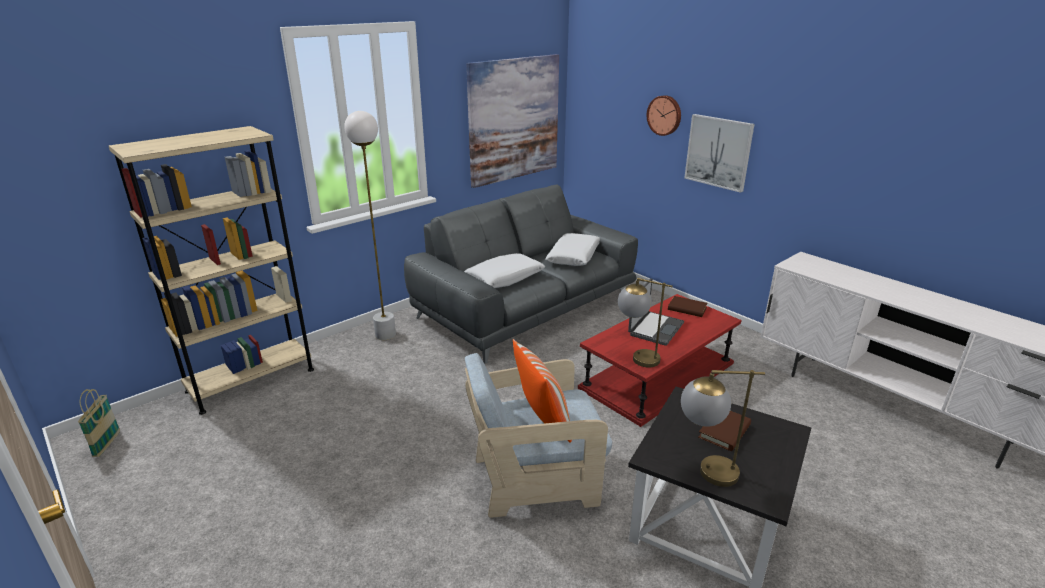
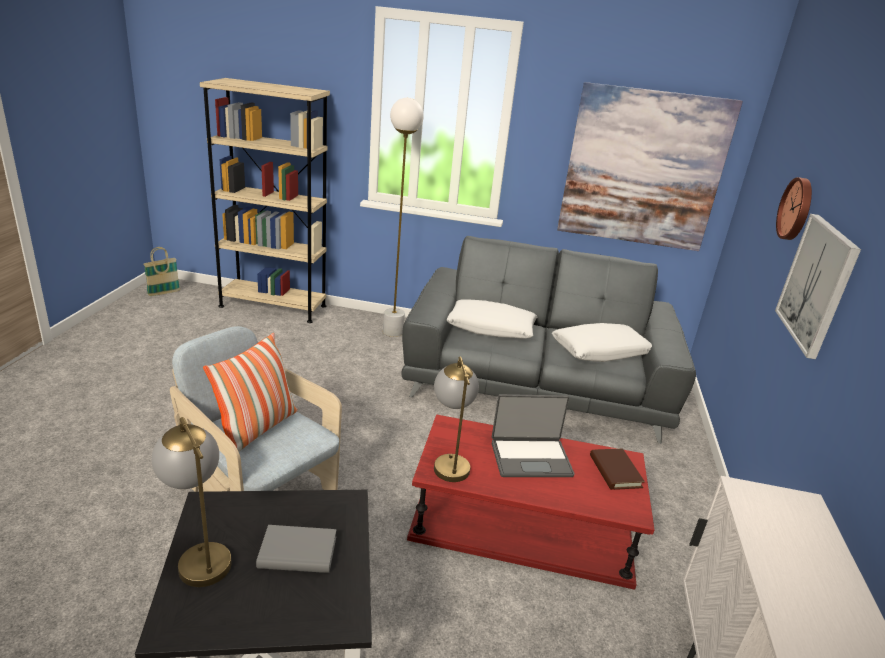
camera: 50 degrees right, 0 degrees up
brown book [698,411,751,451] -> grey book [256,525,337,573]

